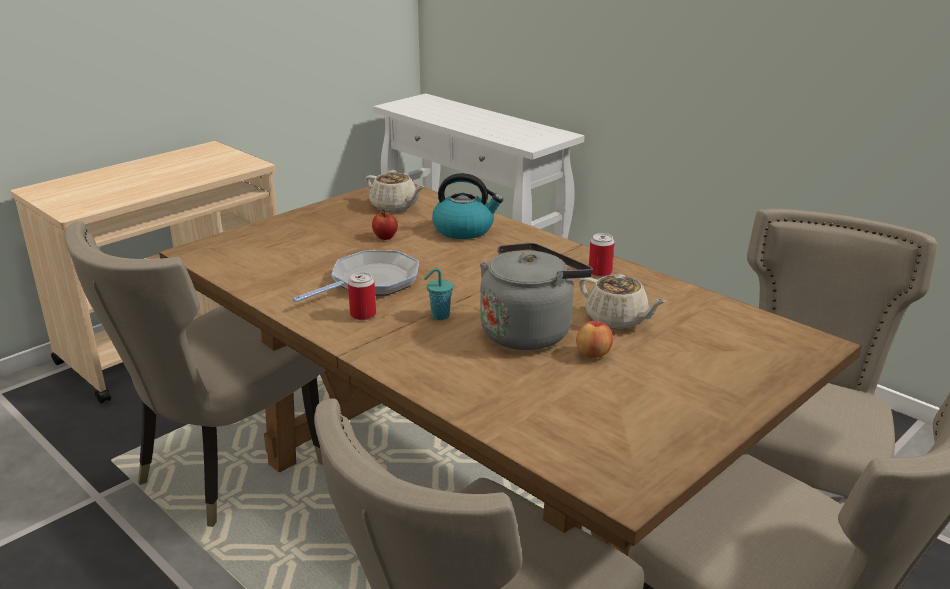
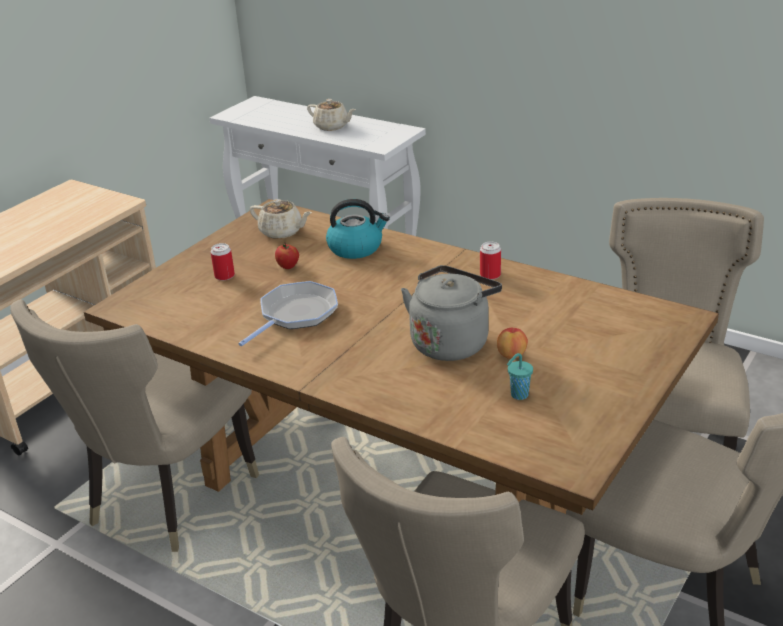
camera: 10 degrees left, 5 degrees up
can [348,272,376,320] -> can moved to [211,243,235,280]
turquoise cup [424,268,453,320] -> turquoise cup moved to [507,353,533,400]
beige teapot [579,274,667,330] -> beige teapot moved to [307,99,356,131]

